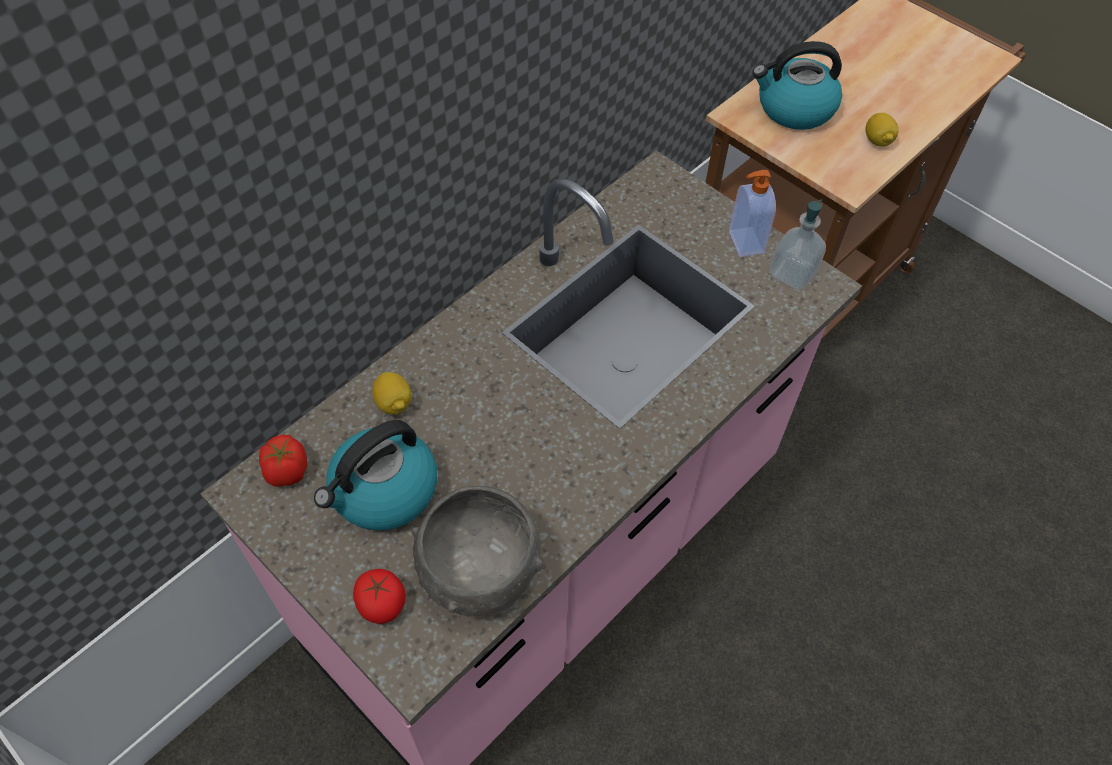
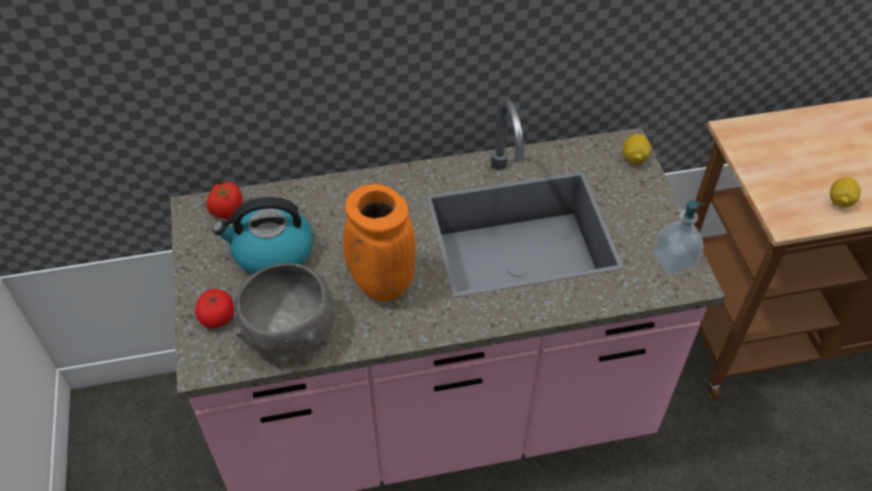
camera: 35 degrees right, 5 degrees down
lemon [372,372,411,415] -> lemon moved to [623,134,651,164]
soap dispenser [729,170,776,257] -> none
kettle [752,41,842,130] -> none
none -> orange vase [343,184,416,302]

